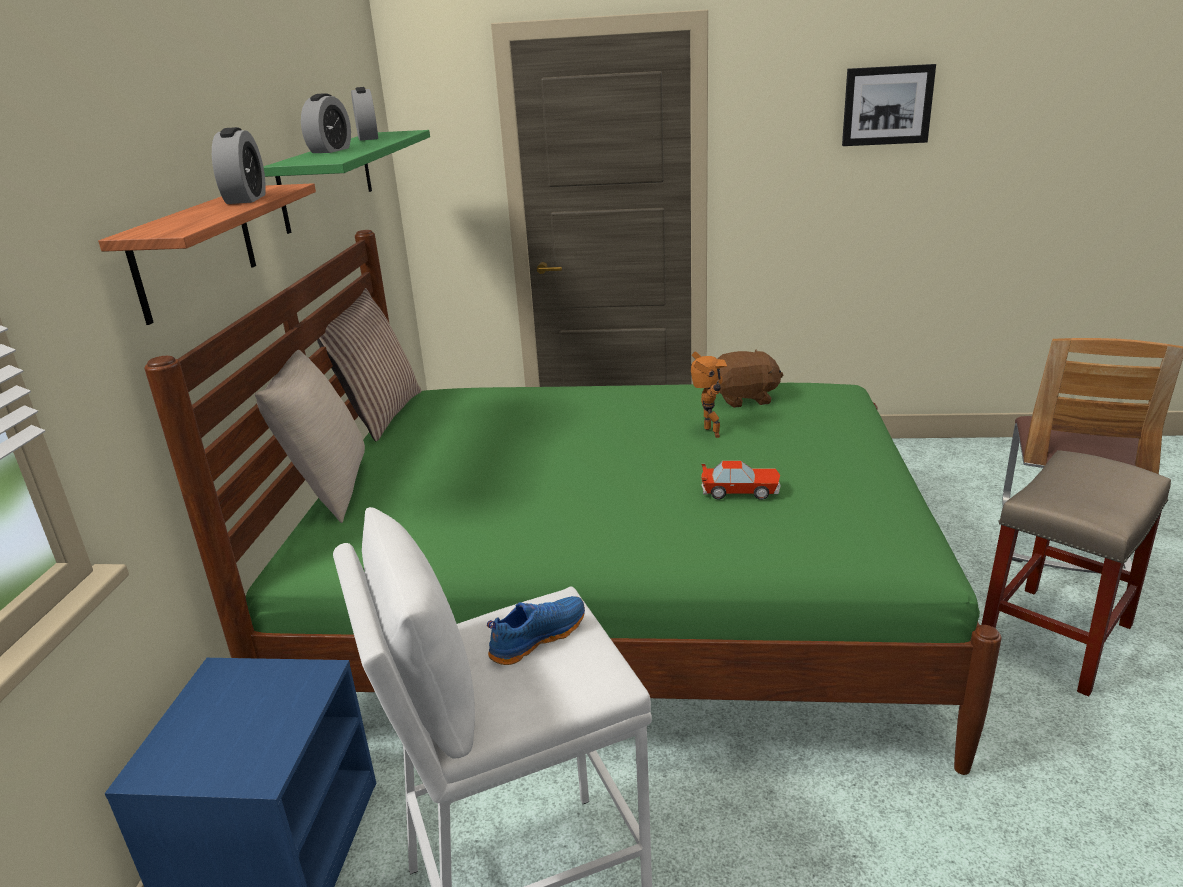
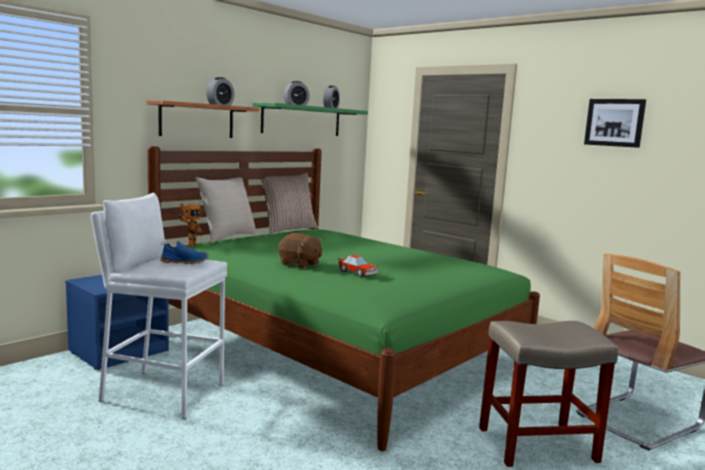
camera: 35 degrees right, 15 degrees down
toy robot [691,352,727,438] -> toy robot moved to [178,203,204,247]
brown plush toy [717,349,783,408] -> brown plush toy moved to [278,233,322,269]

